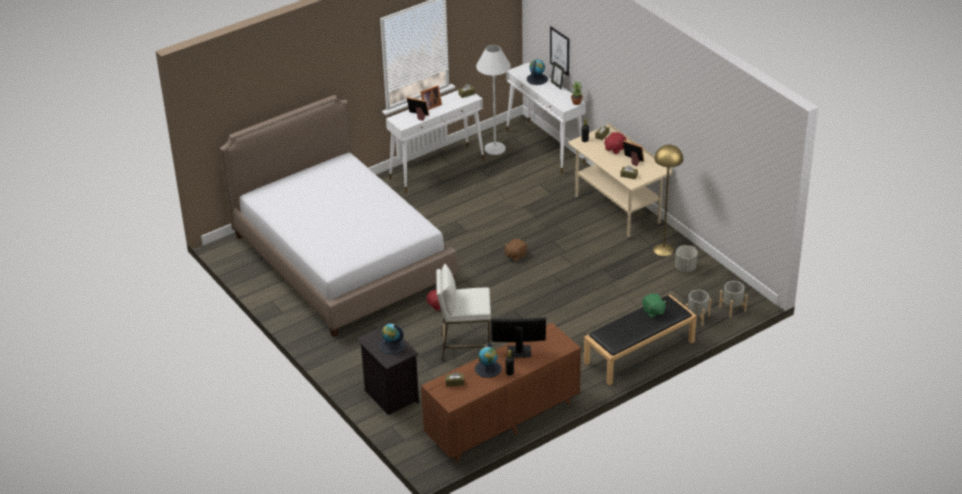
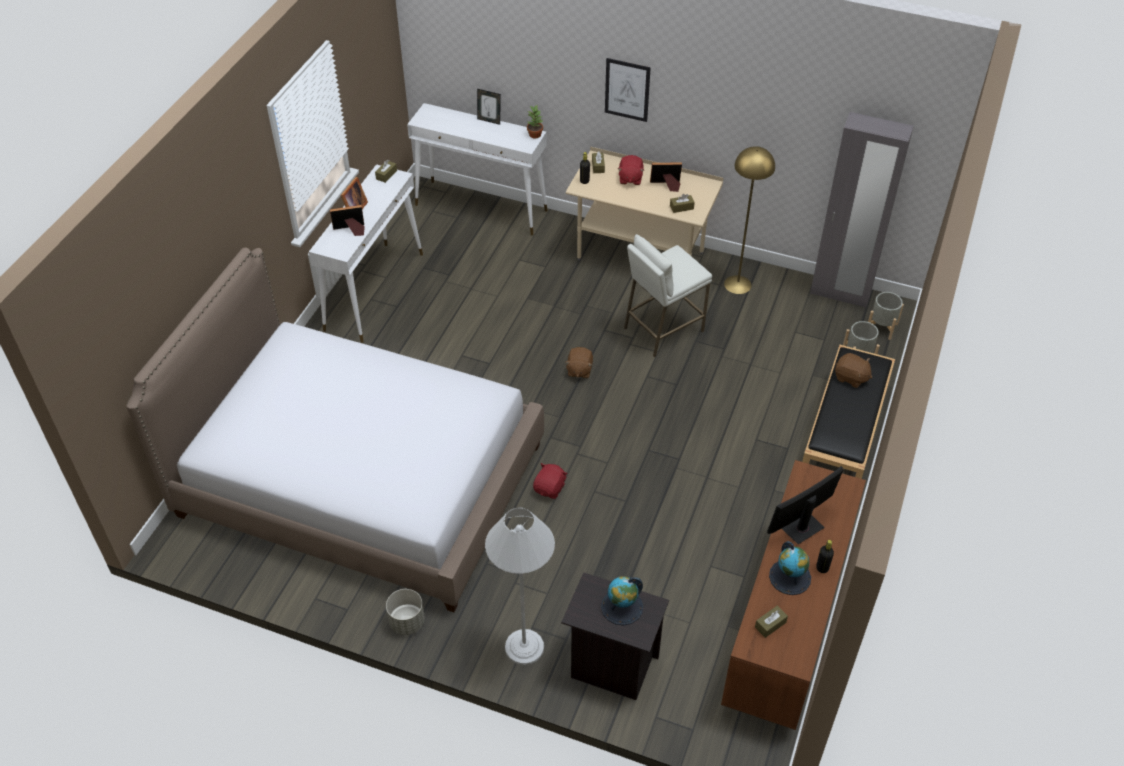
camera: 35 degrees left, 10 degrees up
white stool [436,264,491,361] -> white stool moved to [624,234,712,357]
white floor lamp [476,45,511,155] -> white floor lamp moved to [485,507,555,665]
globe [526,60,548,85] -> none
picture [550,26,569,76] -> picture moved to [605,58,651,122]
green plush toy [642,294,667,318] -> brown plush toy [835,353,872,388]
grey planter [675,245,698,272] -> grey planter moved to [386,589,425,635]
none -> grey wardrobe [810,112,914,308]

